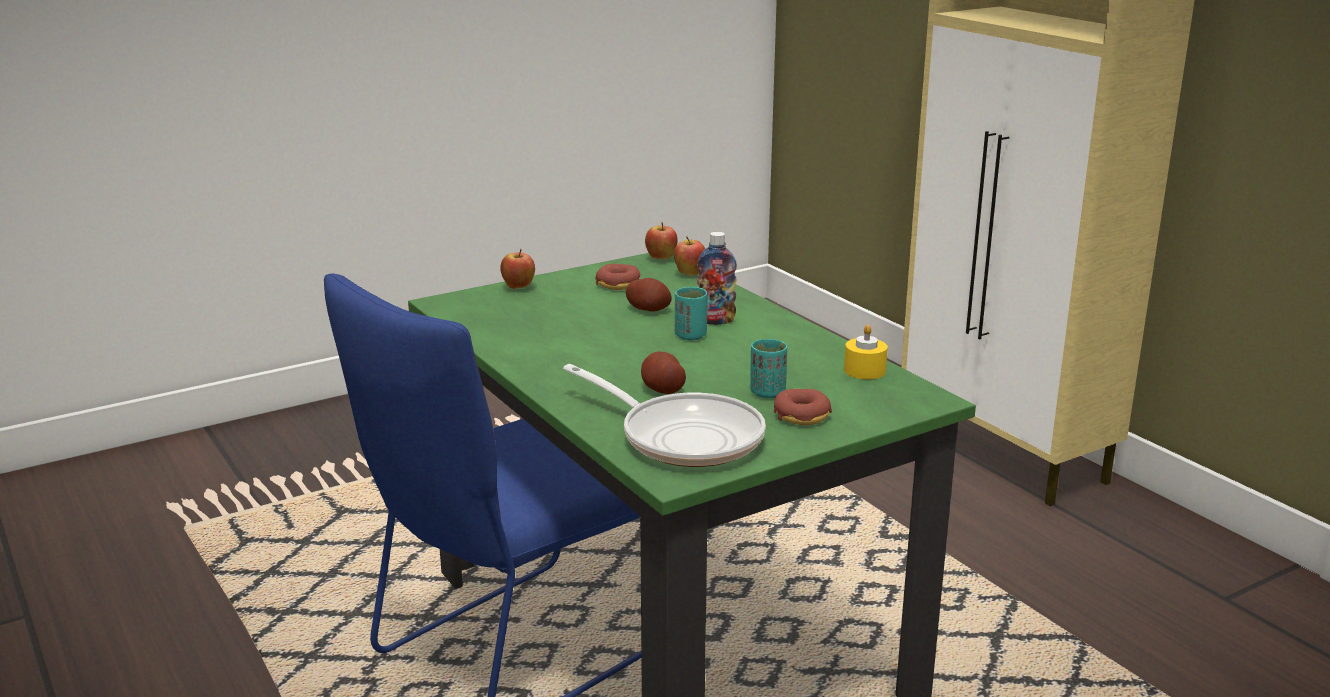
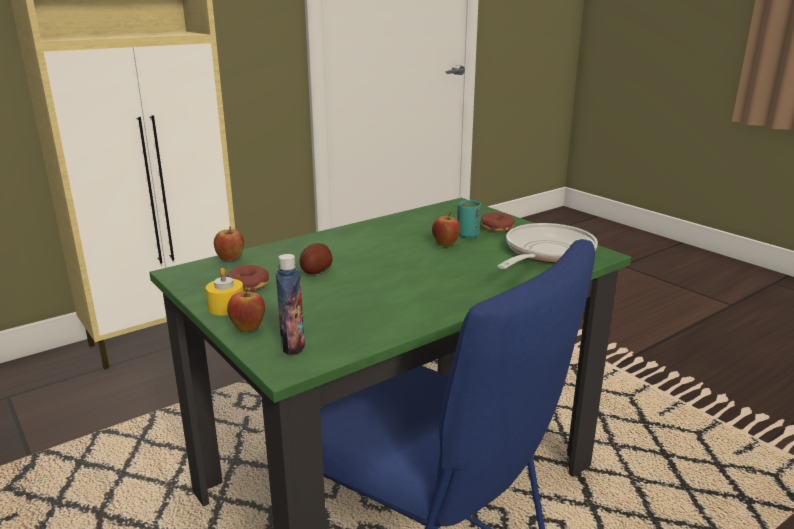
camera: 95 degrees left, 0 degrees up
potato [641,351,686,394] -> none
apple [645,223,678,259] -> apple moved to [432,212,460,246]
turquoise cup [675,287,707,340] -> none
bottle [697,232,737,325] -> bottle moved to [276,254,305,355]
yellow candle [844,324,888,379] -> yellow candle moved to [206,268,243,316]

